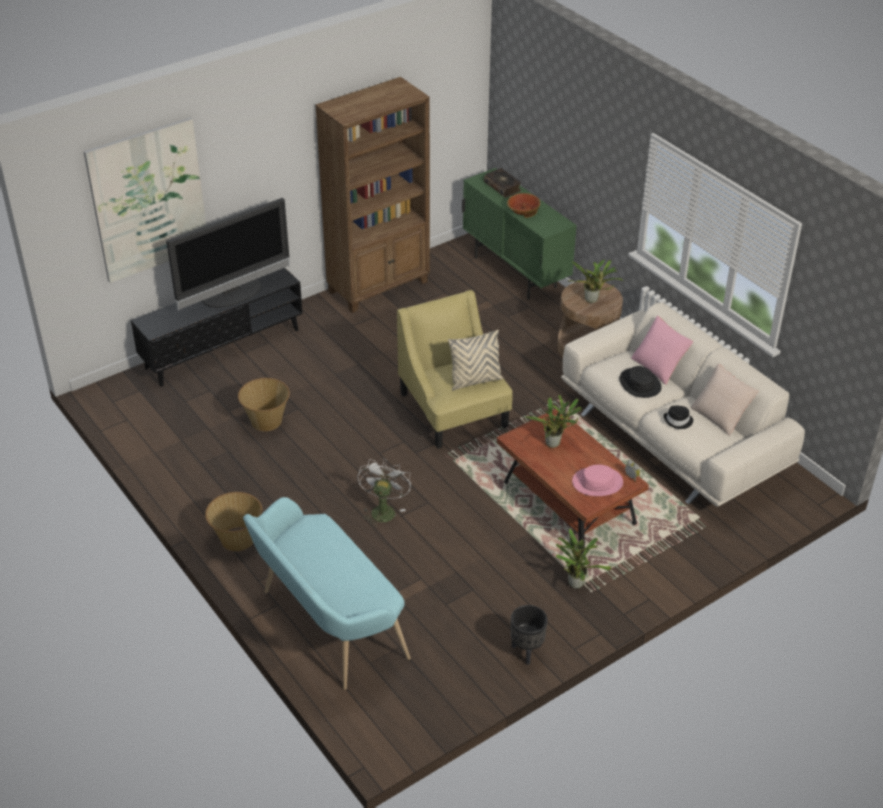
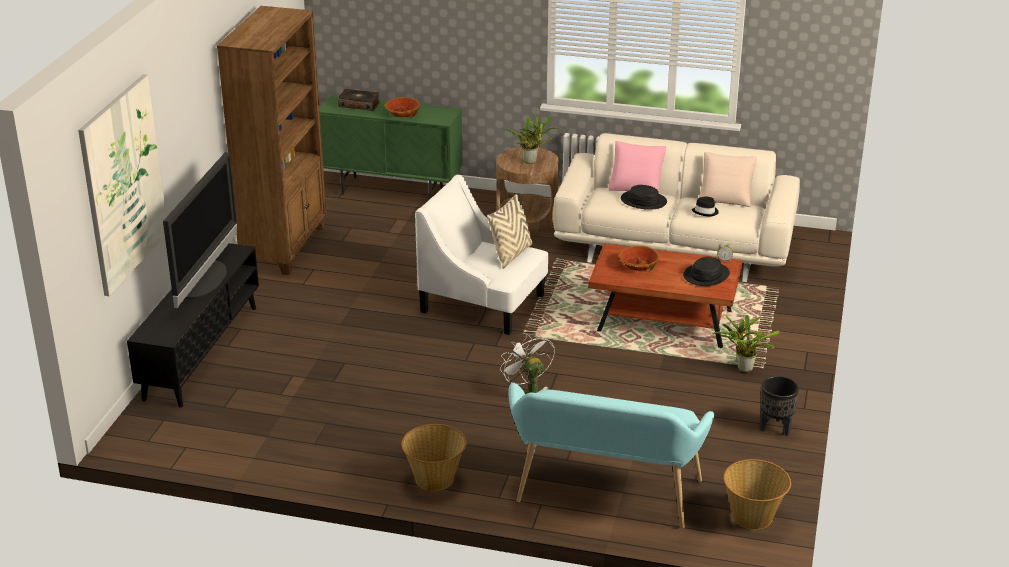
camera: 40 degrees left, 10 degrees down
basket [238,378,290,431] -> basket moved to [723,459,791,530]
yellow armchair [397,290,513,449] -> white armchair [415,175,548,335]
potted plant [525,395,583,448] -> bowl [619,245,659,272]
pink hat [572,465,623,496] -> black hat [683,257,730,286]

